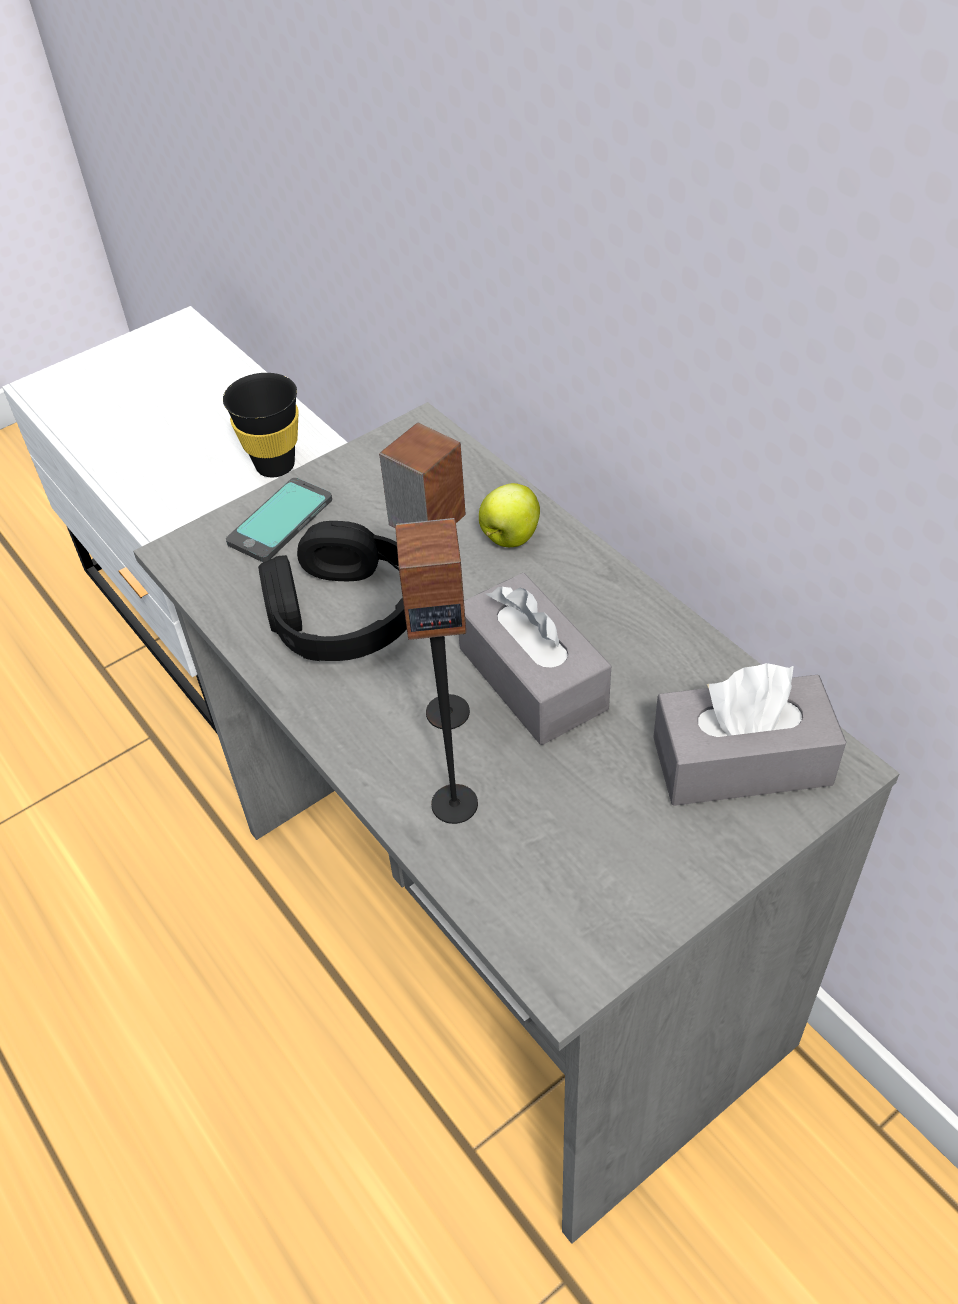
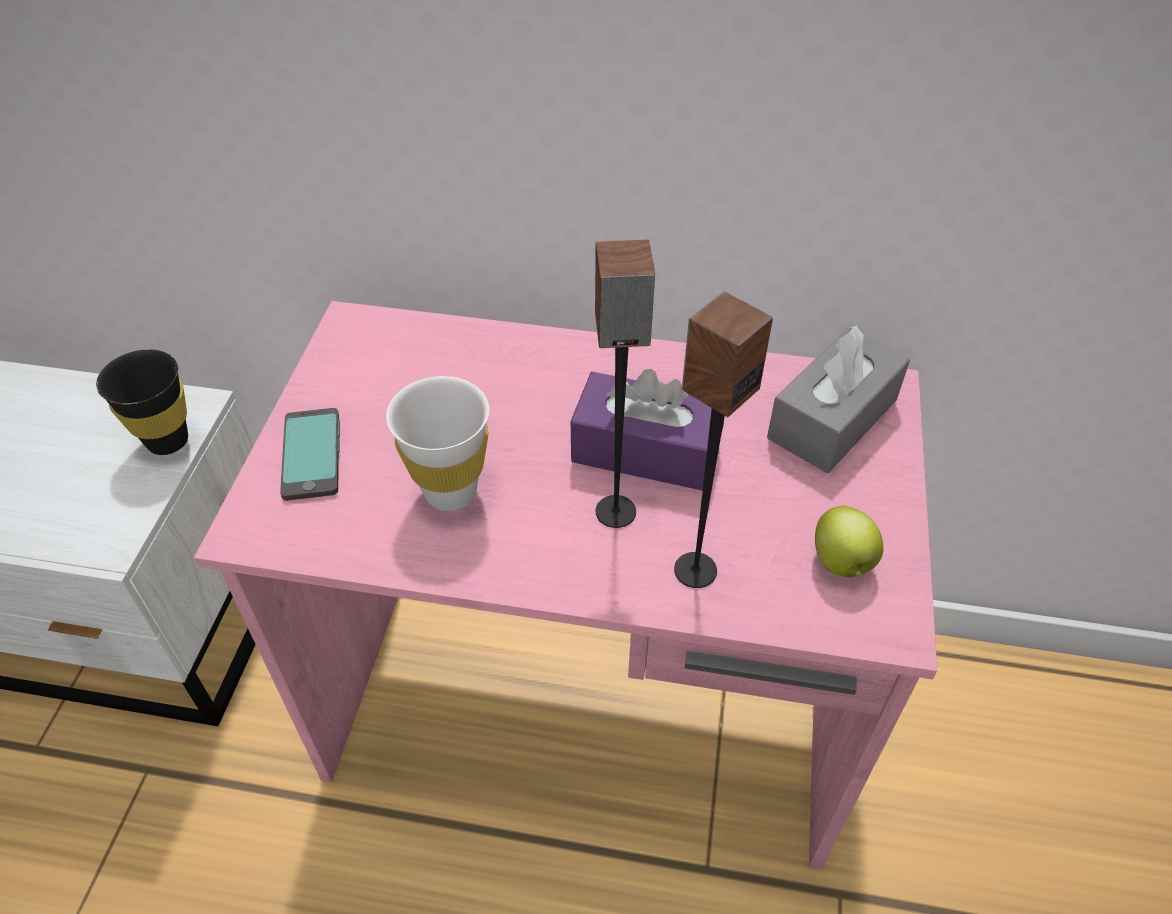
camera: 45 degrees left, 0 degrees up
grey desk [133,402,899,1244] -> pink desk [194,301,937,869]
black headphones [258,521,407,661] -> white cup [386,376,489,511]
grey tissue box [459,573,611,745] -> purple tissue box [571,369,724,491]
apple [479,483,540,547] -> apple moved to [815,506,883,577]

